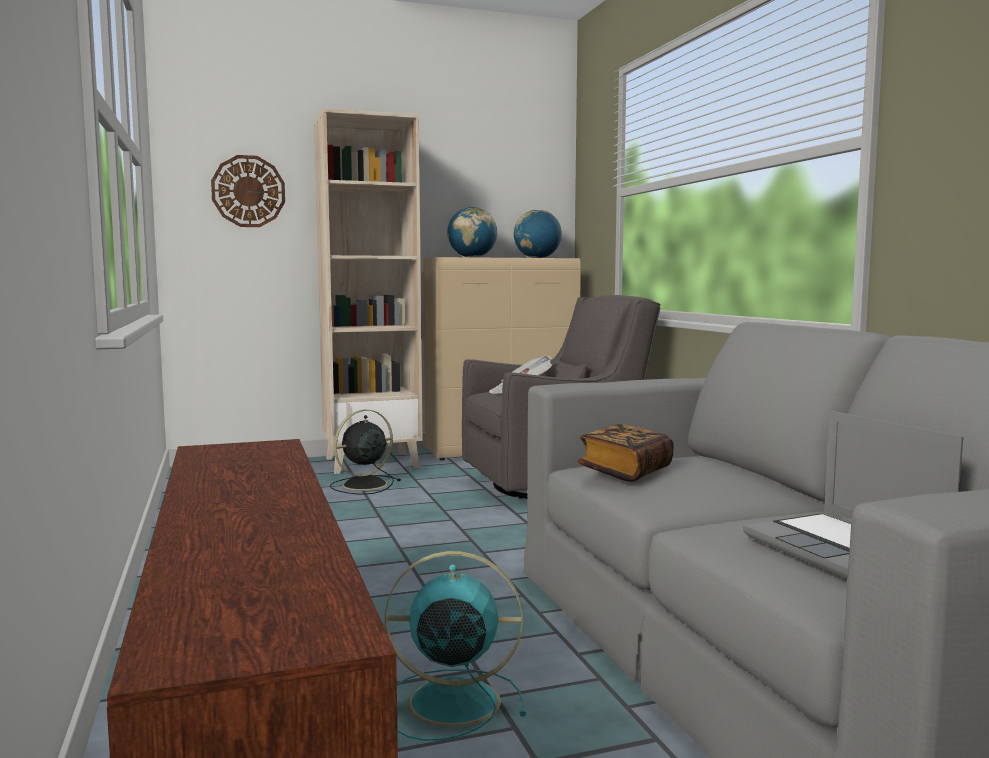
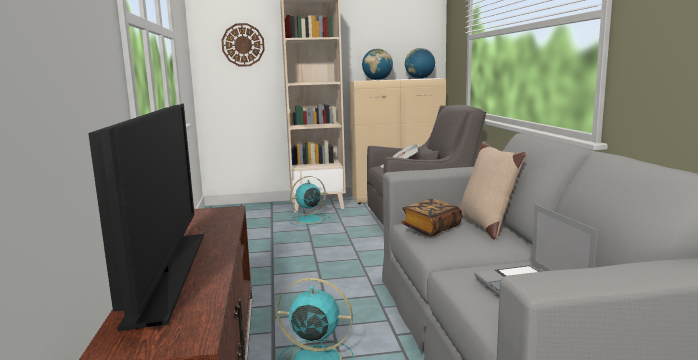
camera: 10 degrees right, 5 degrees up
black fan [330,409,401,495] -> turquoise fan [289,176,331,226]
none -> television [88,103,204,331]
none -> beige pillow [459,141,527,239]

